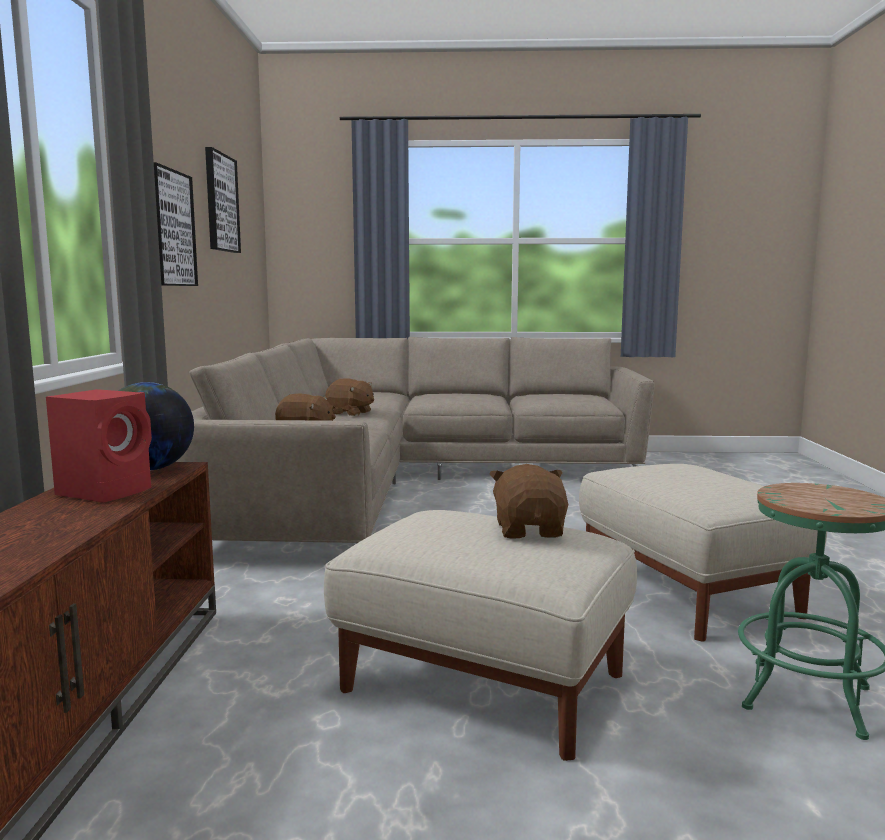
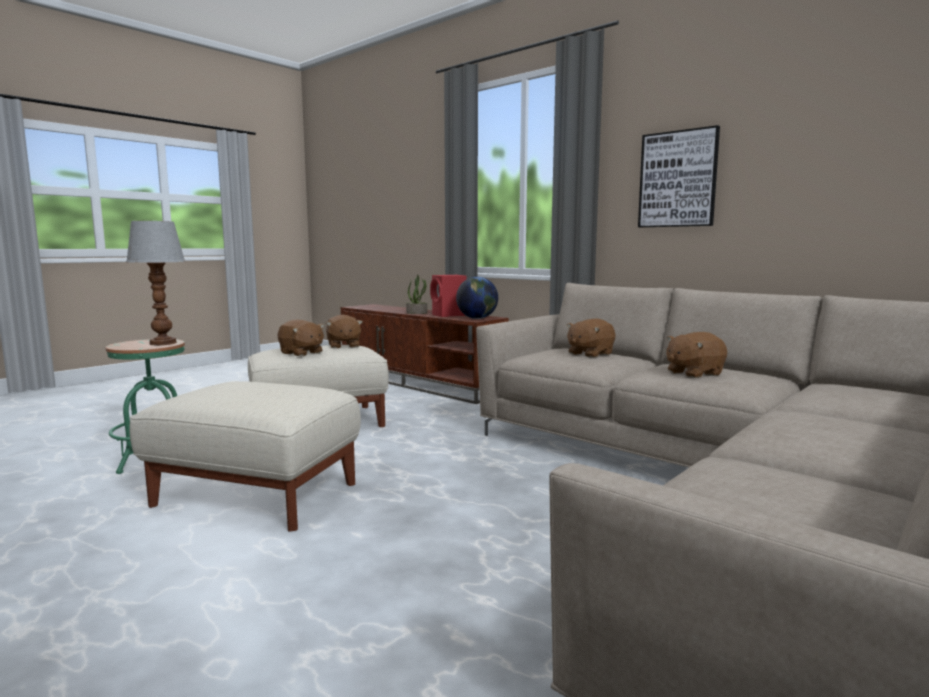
camera: 130 degrees right, 0 degrees up
picture [205,147,241,253] -> none
none -> table lamp [126,221,186,345]
none -> brown plush toy [326,314,363,348]
none -> potted plant [406,274,427,314]

